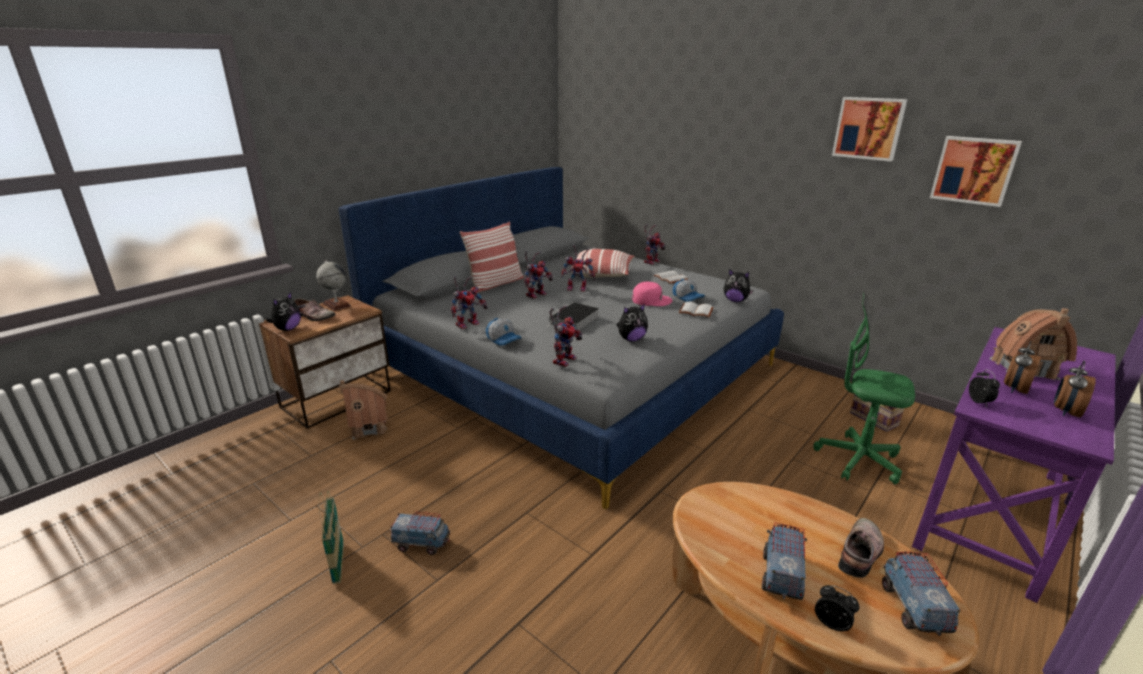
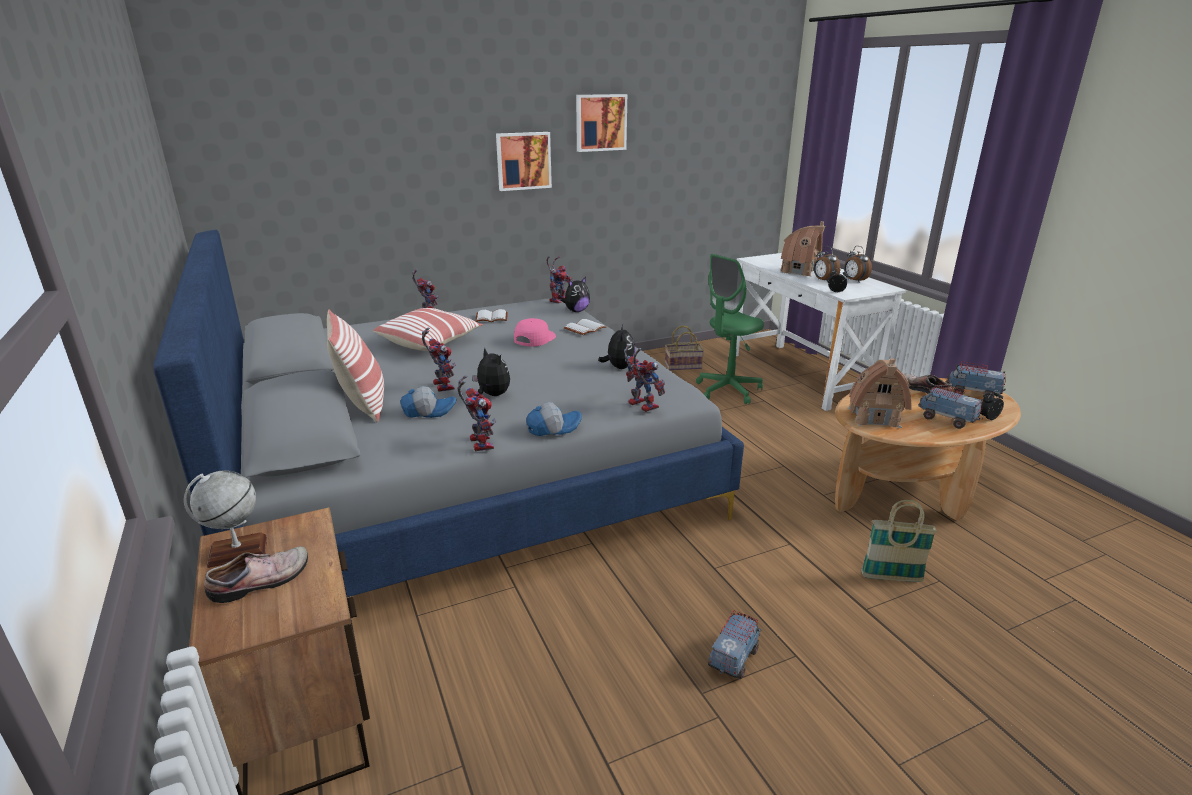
camera: 65 degrees left, 0 degrees up
plush toy [266,292,301,331] -> plush toy moved to [472,348,510,396]
basket [319,491,344,584] -> basket moved to [861,500,937,582]
toy house [339,380,388,440] -> toy house moved to [848,358,912,429]
book [546,302,599,330] -> none
toy robot [561,245,595,291] -> toy robot moved to [546,256,573,304]
cap [673,279,705,302] -> cap moved to [400,386,457,418]
purple desk [912,327,1116,603] -> white desk [736,253,906,411]
picture [930,136,1022,207] -> picture moved to [496,132,552,191]

